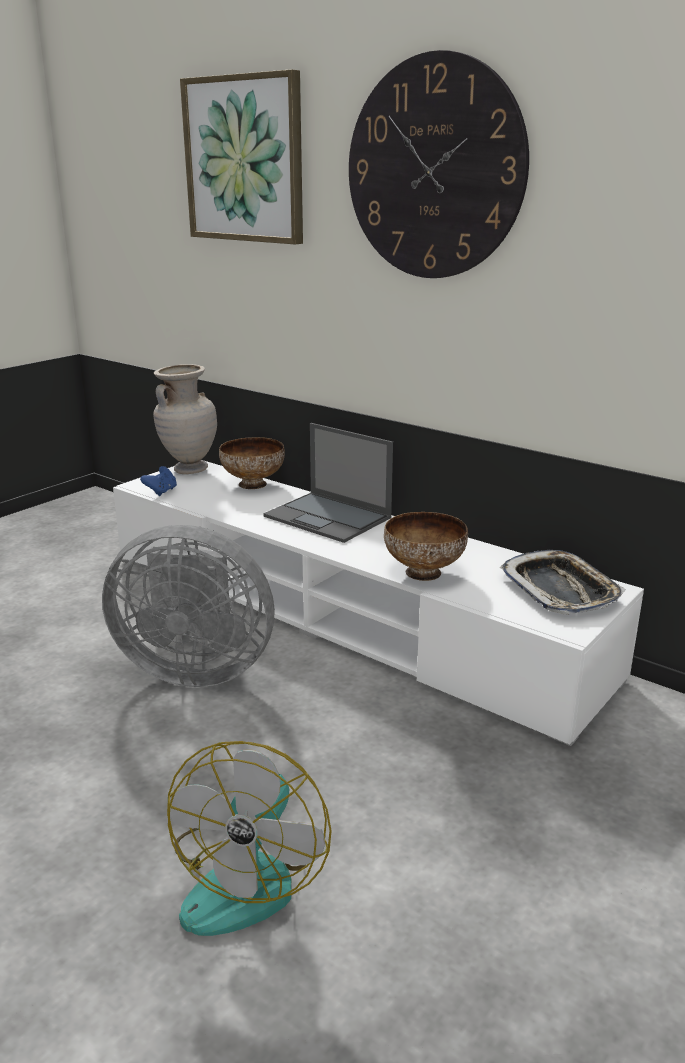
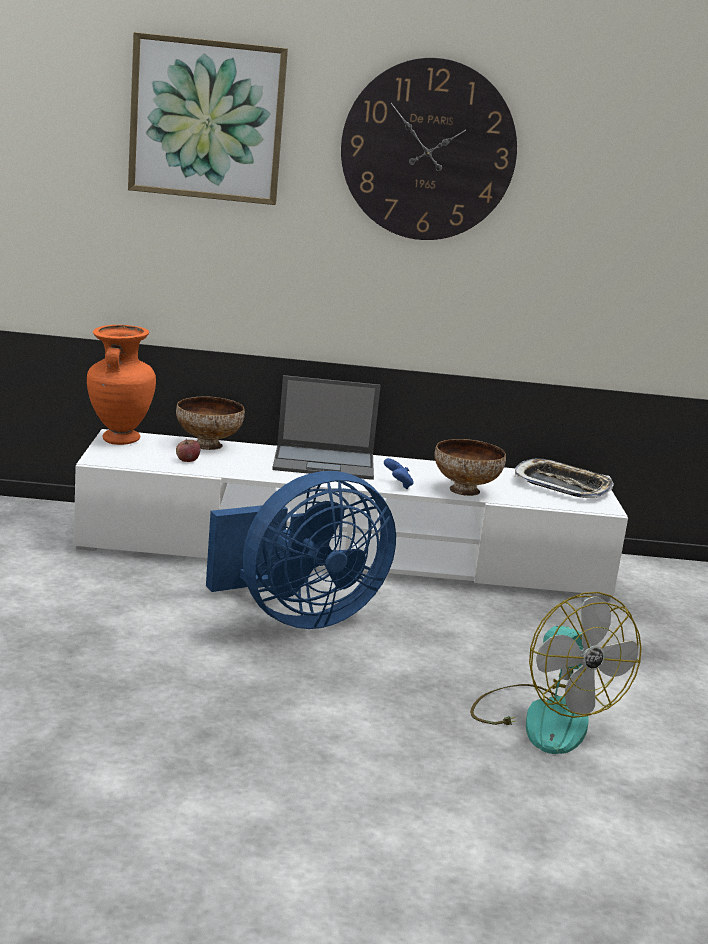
camera: 40 degrees left, 5 degrees down
grey fan [102,525,275,687] -> blue fan [206,471,396,629]
blue game controller [140,466,177,496] -> blue game controller moved to [384,458,414,489]
beige vase [153,364,217,474] -> orange vase [87,325,156,445]
none -> apple [176,439,200,462]

